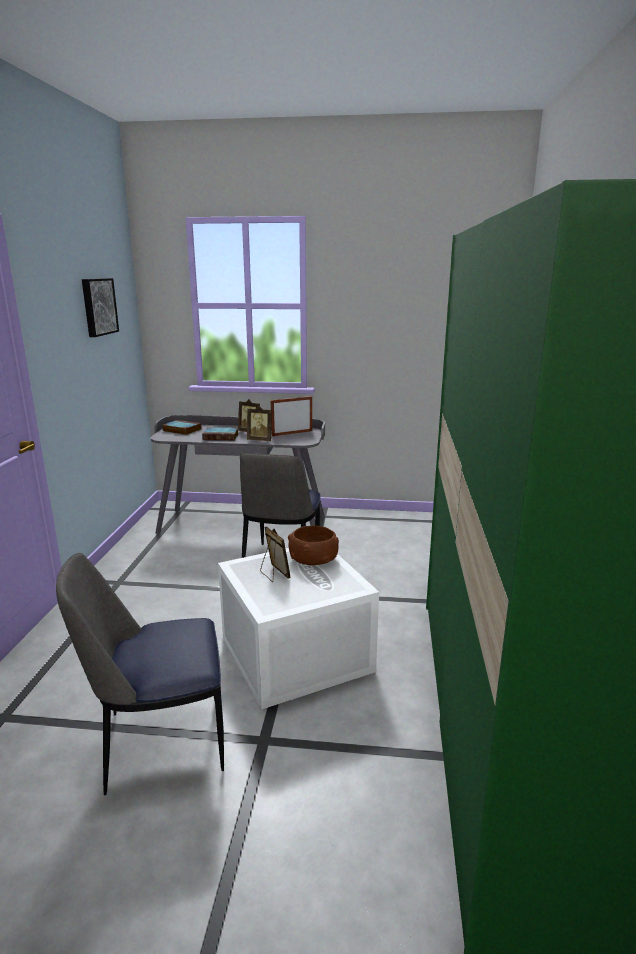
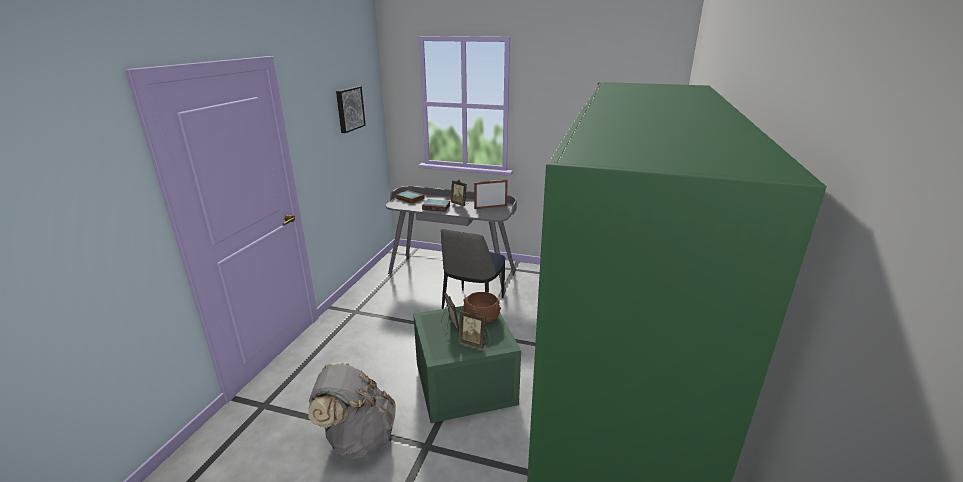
camera: 10 degrees right, 5 degrees up
chair [56,553,224,795] -> grey backpack [308,362,396,460]
white storage box [218,548,379,709] -> green storage box [413,306,521,423]
picture frame [247,406,272,441] -> picture frame moved to [458,311,486,349]

